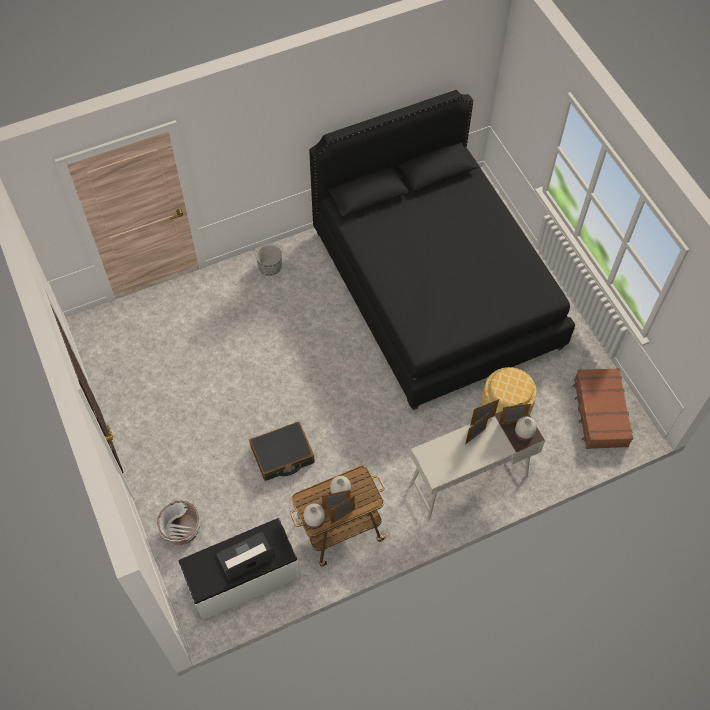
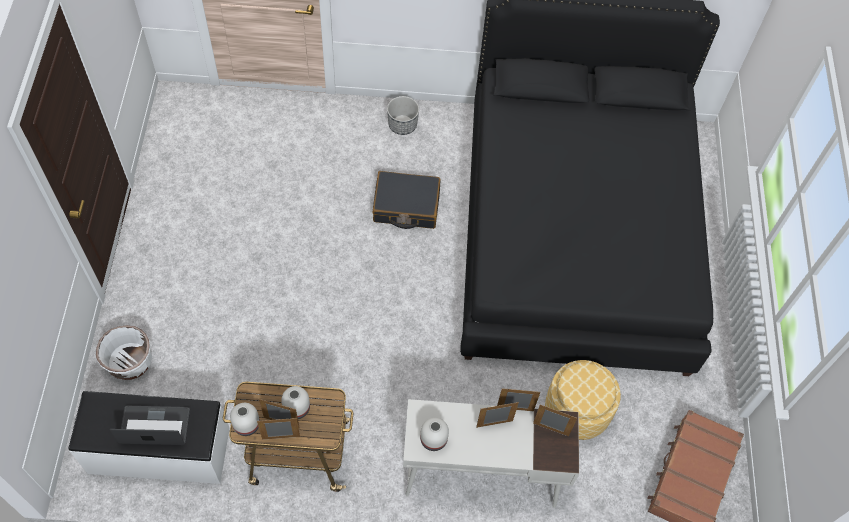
camera: 25 degrees right, 0 degrees up
black suitcase [249,422,315,481] -> black suitcase moved to [372,171,441,229]
white vase [515,416,537,442] -> white vase moved to [420,417,449,451]

